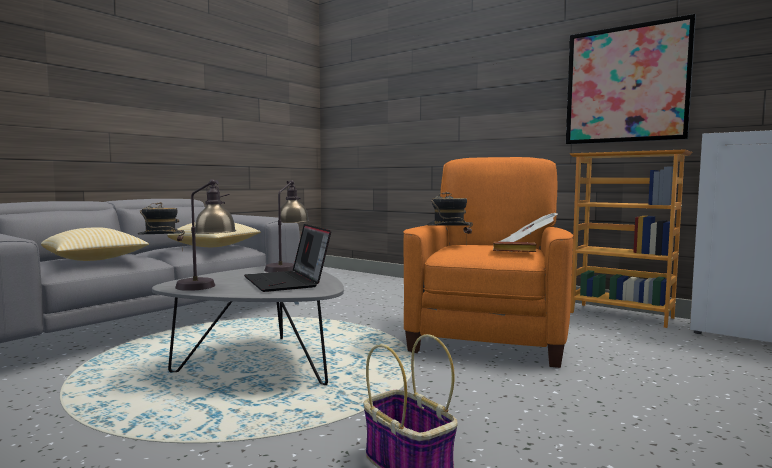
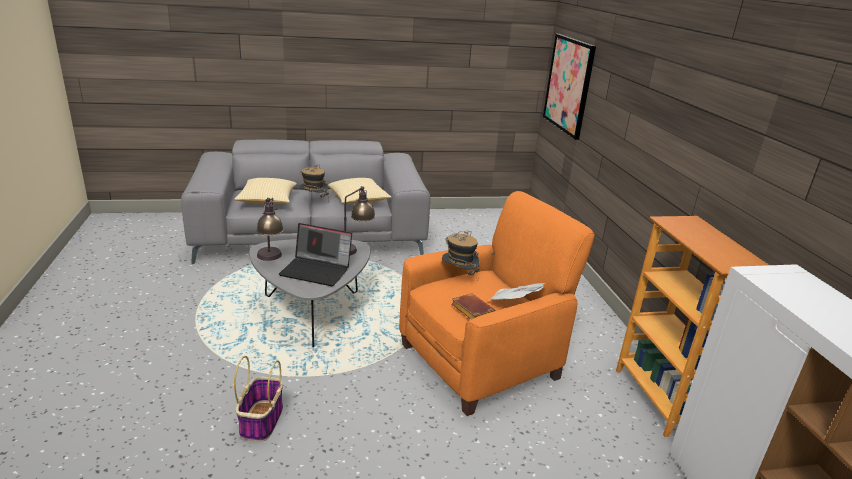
camera: 40 degrees right, 20 degrees up
laptop [244,224,331,292] -> laptop turned 90 degrees counterclockwise [279,223,352,286]
picture [566,14,696,144] -> picture moved to [543,34,596,140]

